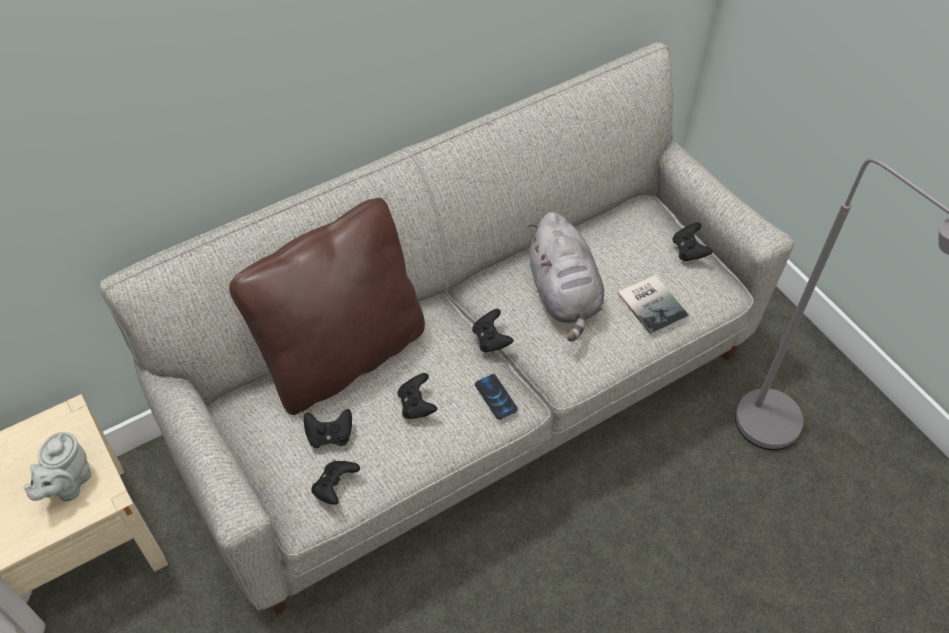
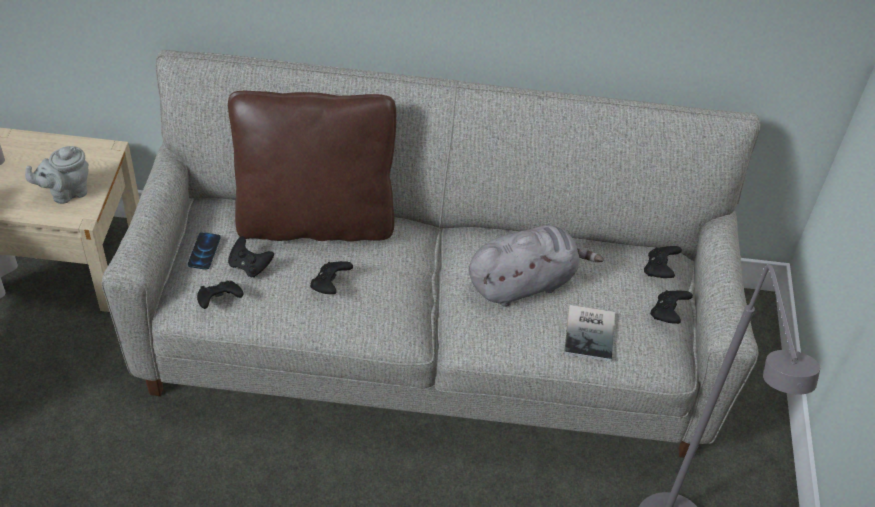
camera: 35 degrees right, 5 degrees down
black game controller [472,309,514,352] -> black game controller moved to [644,246,682,278]
phone [475,374,518,420] -> phone moved to [188,232,221,270]
grey plush toy [528,212,604,342] -> grey plush toy turned 135 degrees counterclockwise [469,225,604,307]

